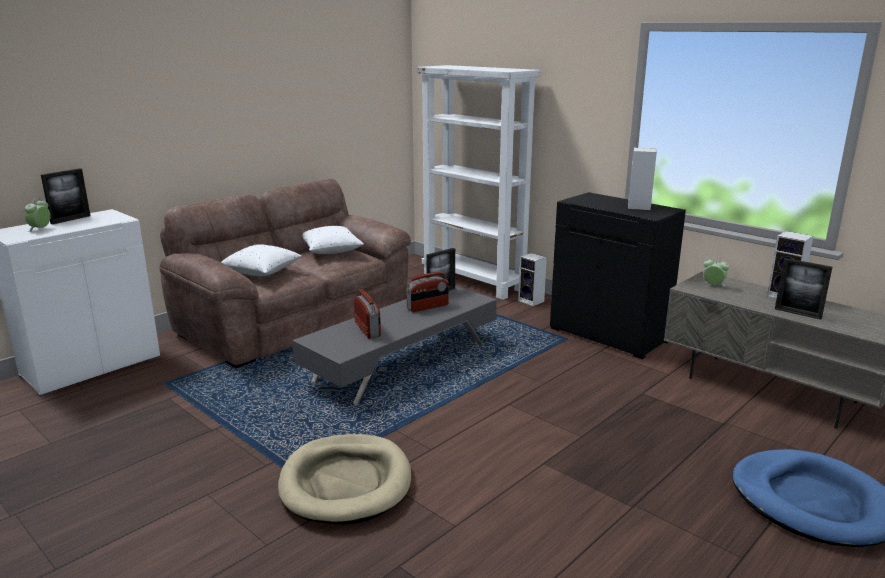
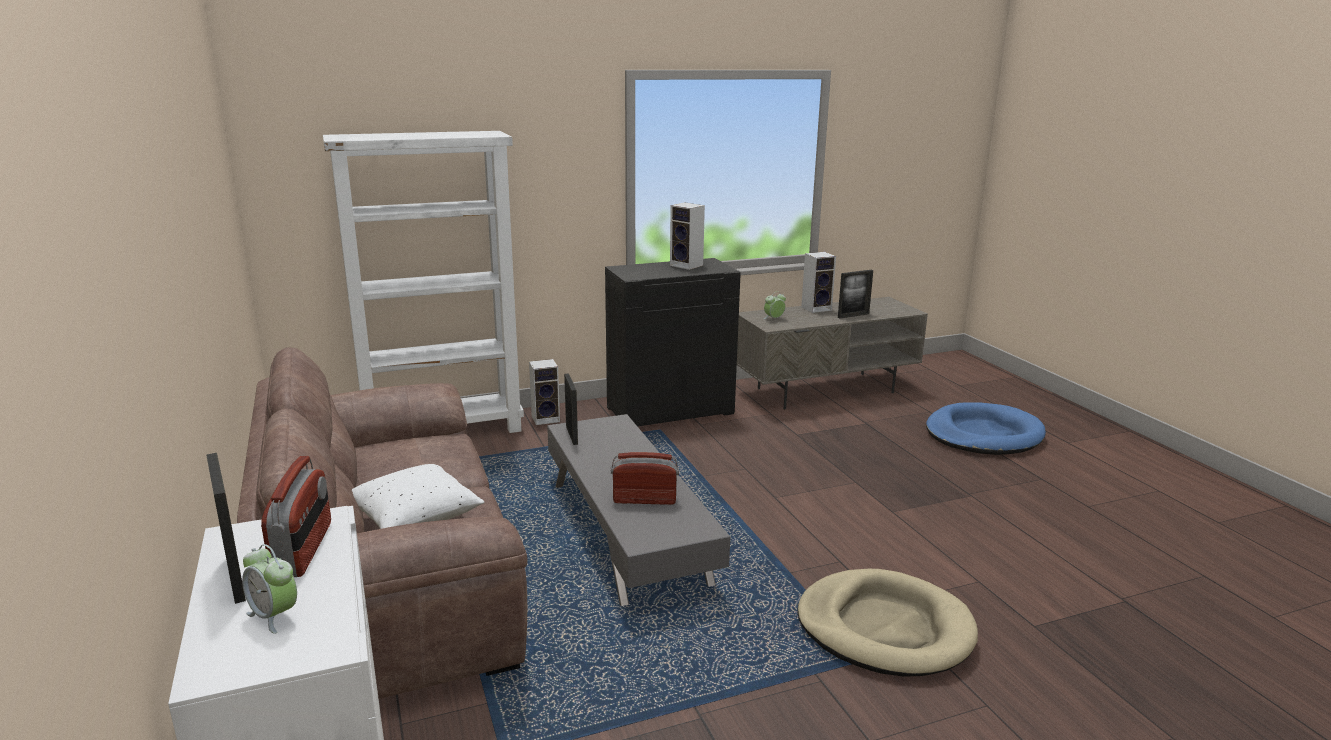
camera: 65 degrees left, 0 degrees up
white pillow [303,226,364,254] -> none
radio [406,272,449,312] -> radio moved to [261,456,331,577]

